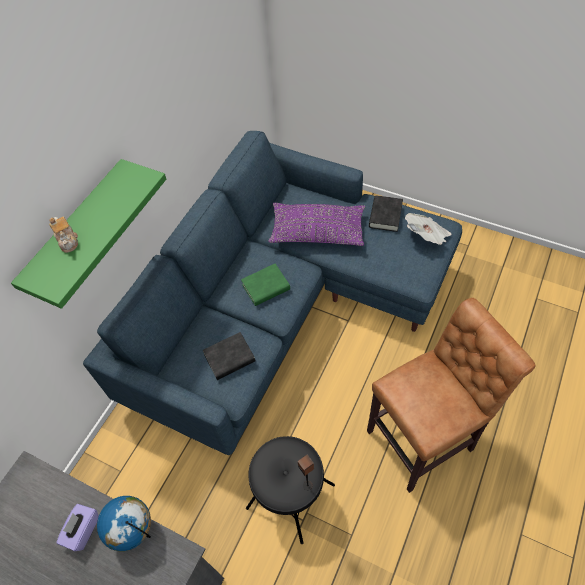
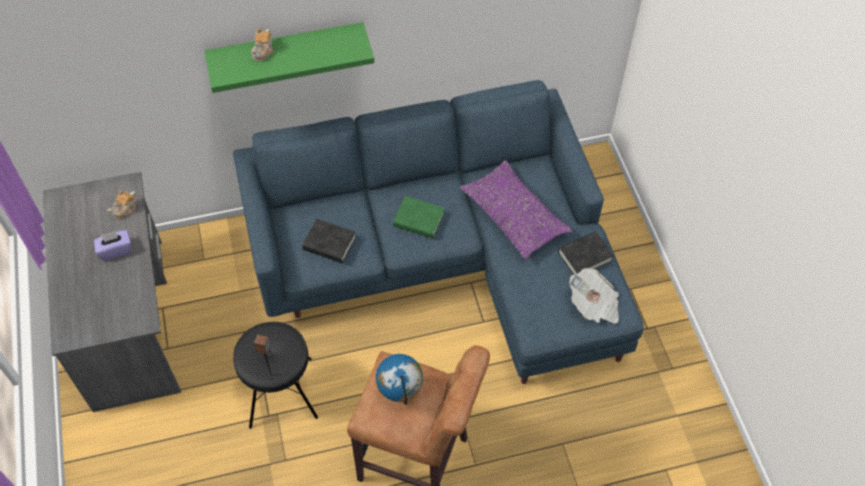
camera: 45 degrees right, 0 degrees up
globe [97,496,151,551] -> globe moved to [376,354,423,405]
none -> teapot [107,190,137,219]

